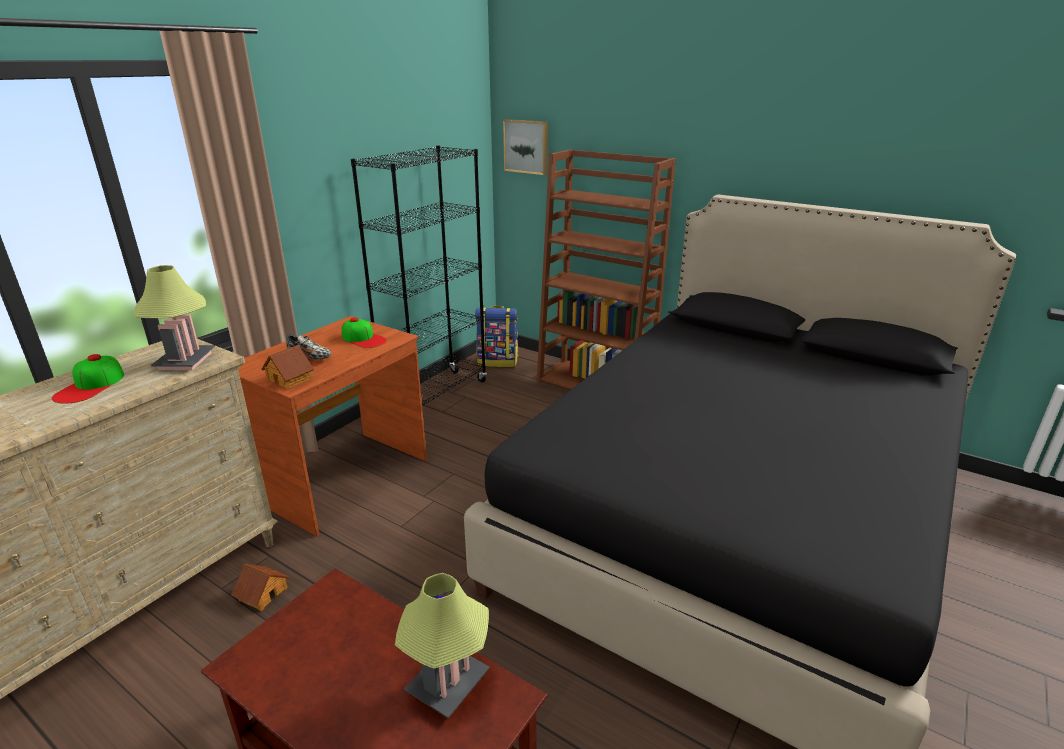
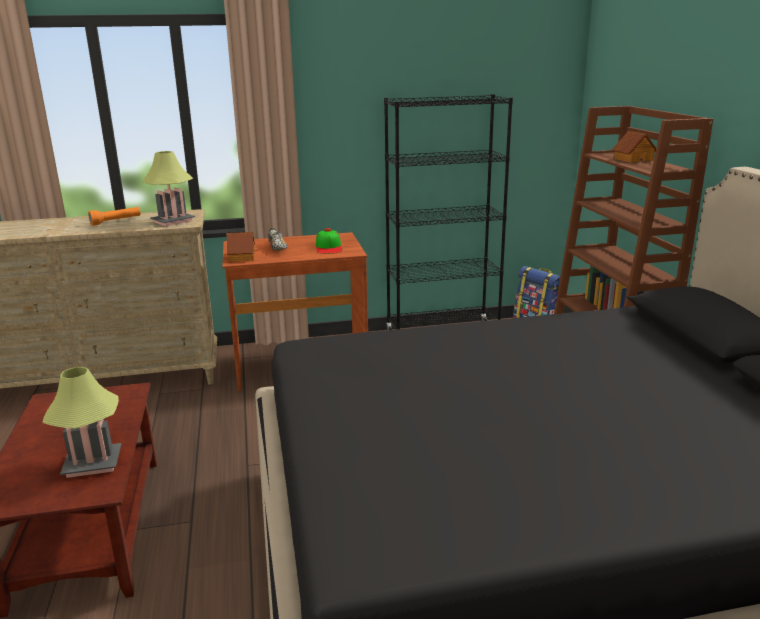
camera: 45 degrees right, 5 degrees down
cap [52,354,124,404] -> orange flashlight [88,207,141,226]
toy house [231,564,289,611] -> toy house moved to [612,131,656,163]
picture [503,119,548,175] -> none

